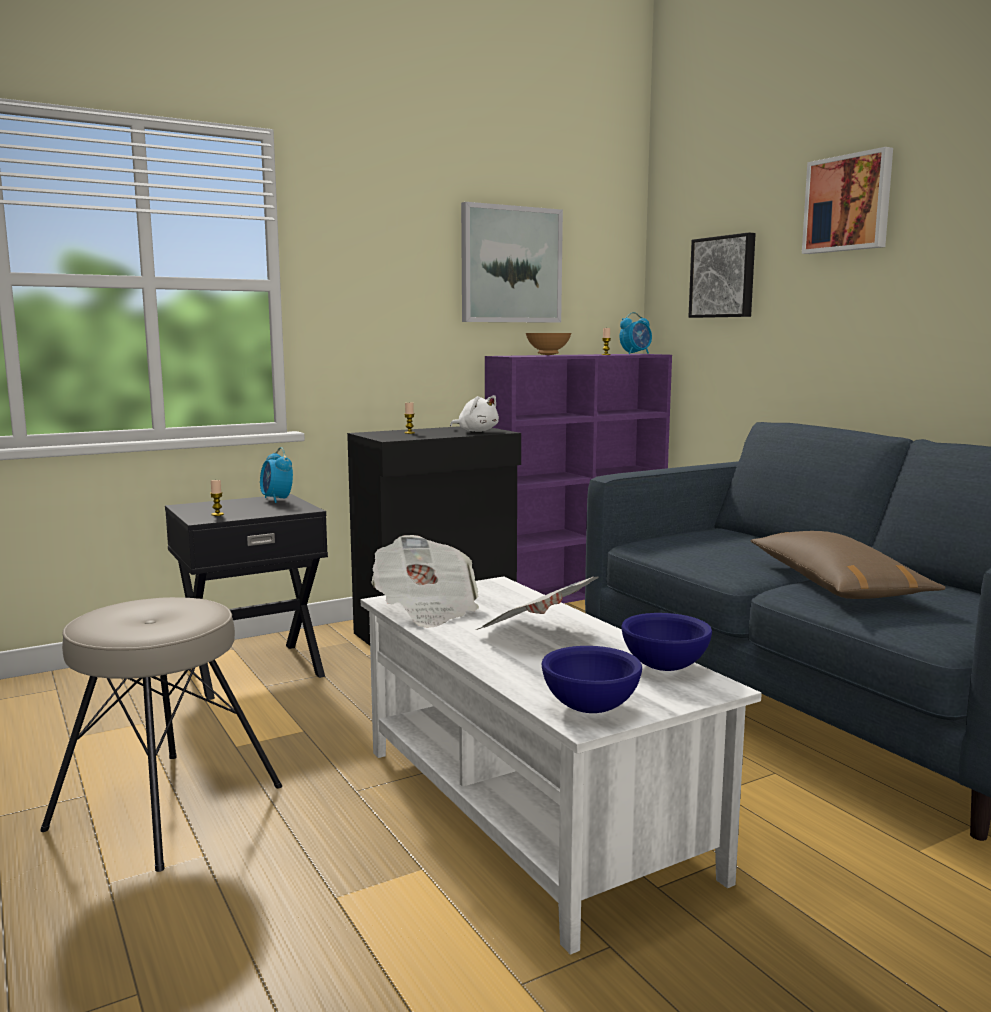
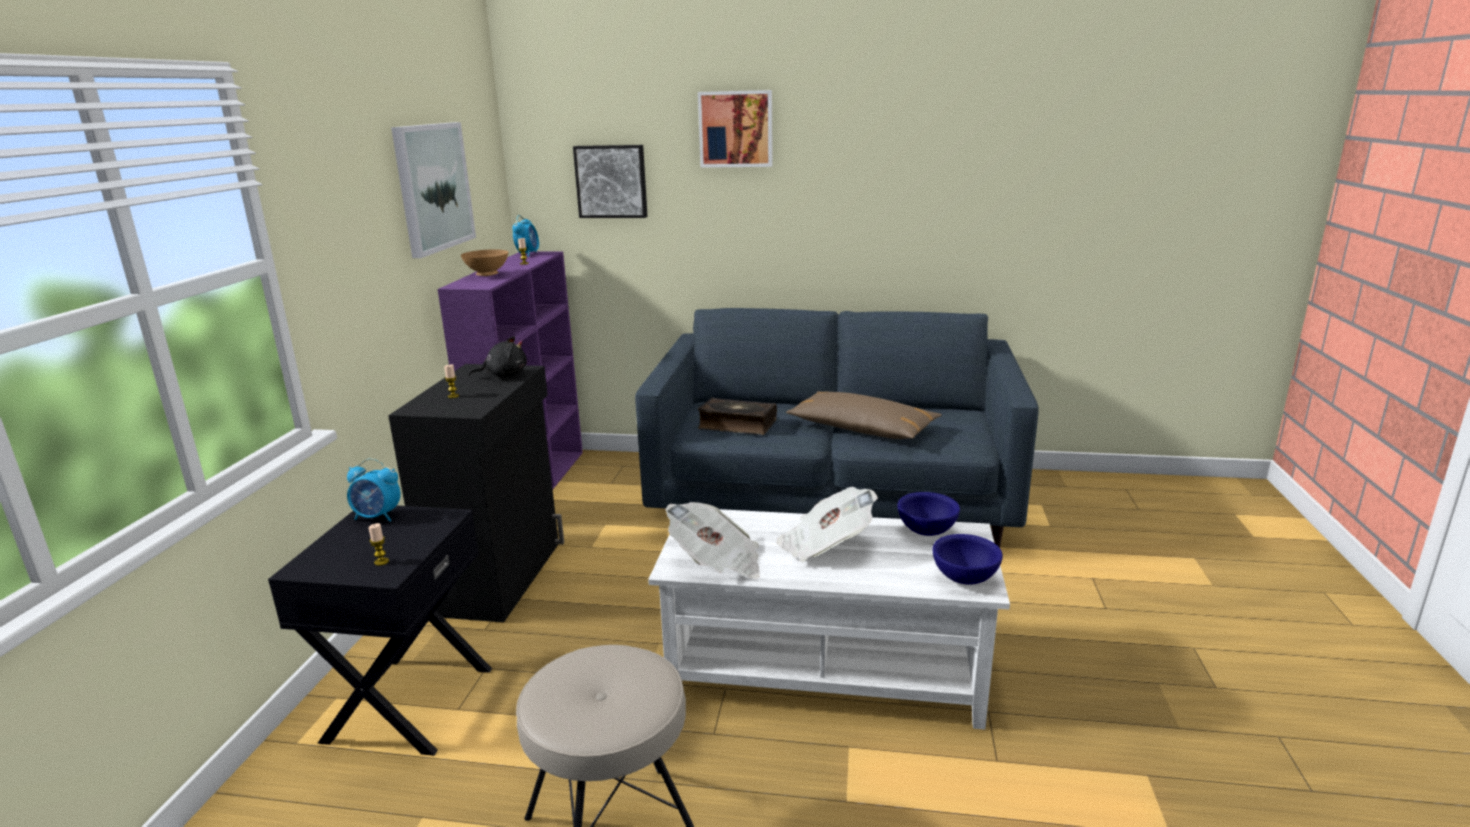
camera: 50 degrees left, 10 degrees up
white plush toy [450,395,499,432] -> black plush toy [468,336,527,377]
none -> book [698,398,777,435]

